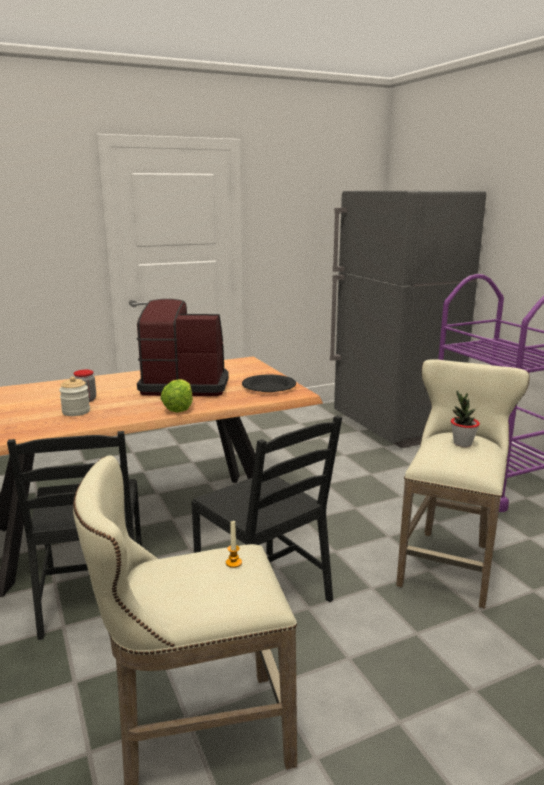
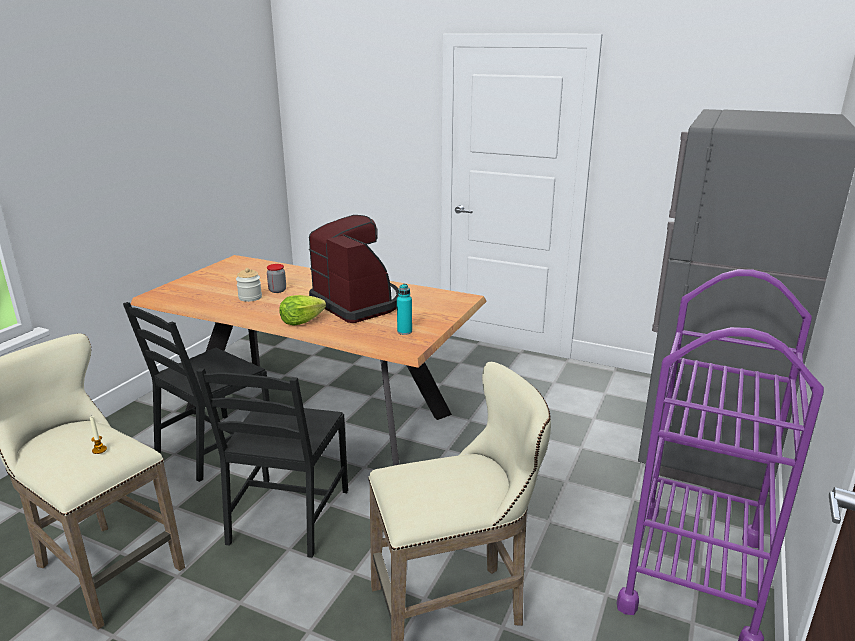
camera: 50 degrees right, 5 degrees up
black plate [242,375,296,392] -> turquoise bottle [397,284,412,335]
potted plant [451,391,480,447] -> none

